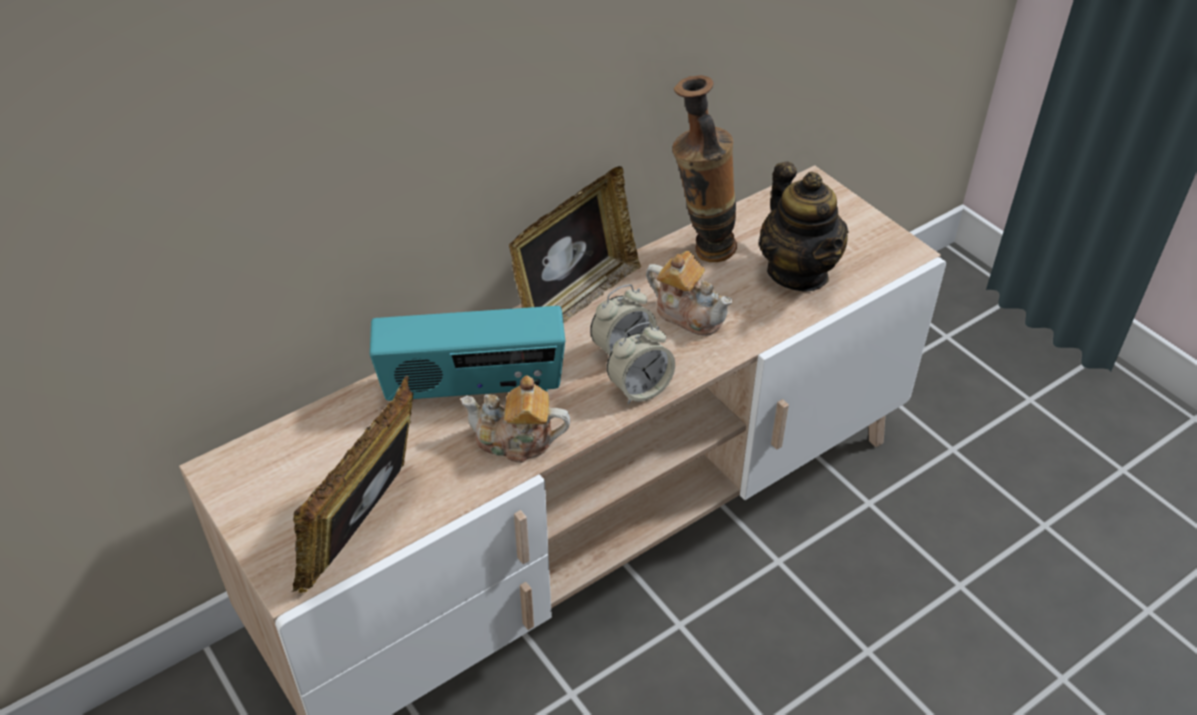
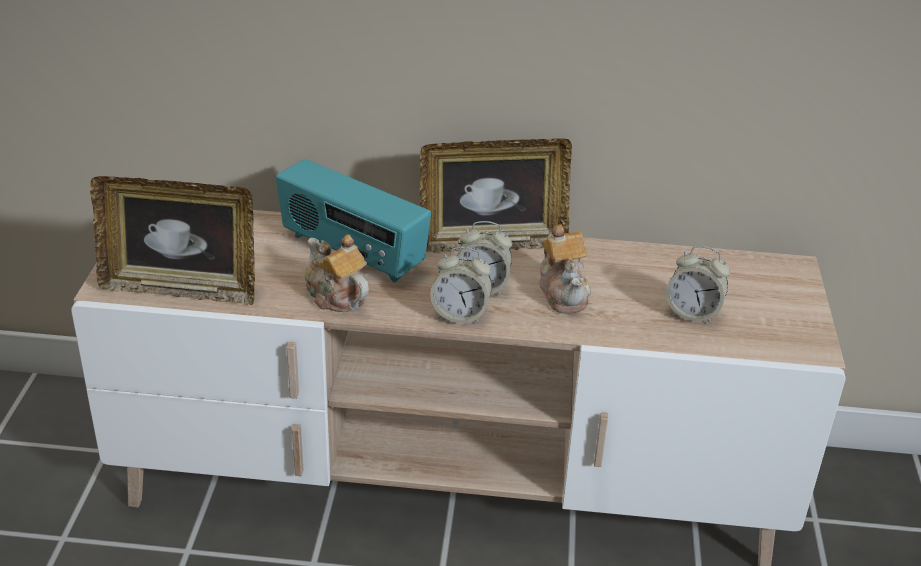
camera: 40 degrees right, 10 degrees down
picture frame [291,375,413,593] -> picture frame turned 150 degrees counterclockwise [90,176,255,305]
vase [672,75,737,262] -> none
teapot [759,162,849,292] -> alarm clock [666,246,730,324]

